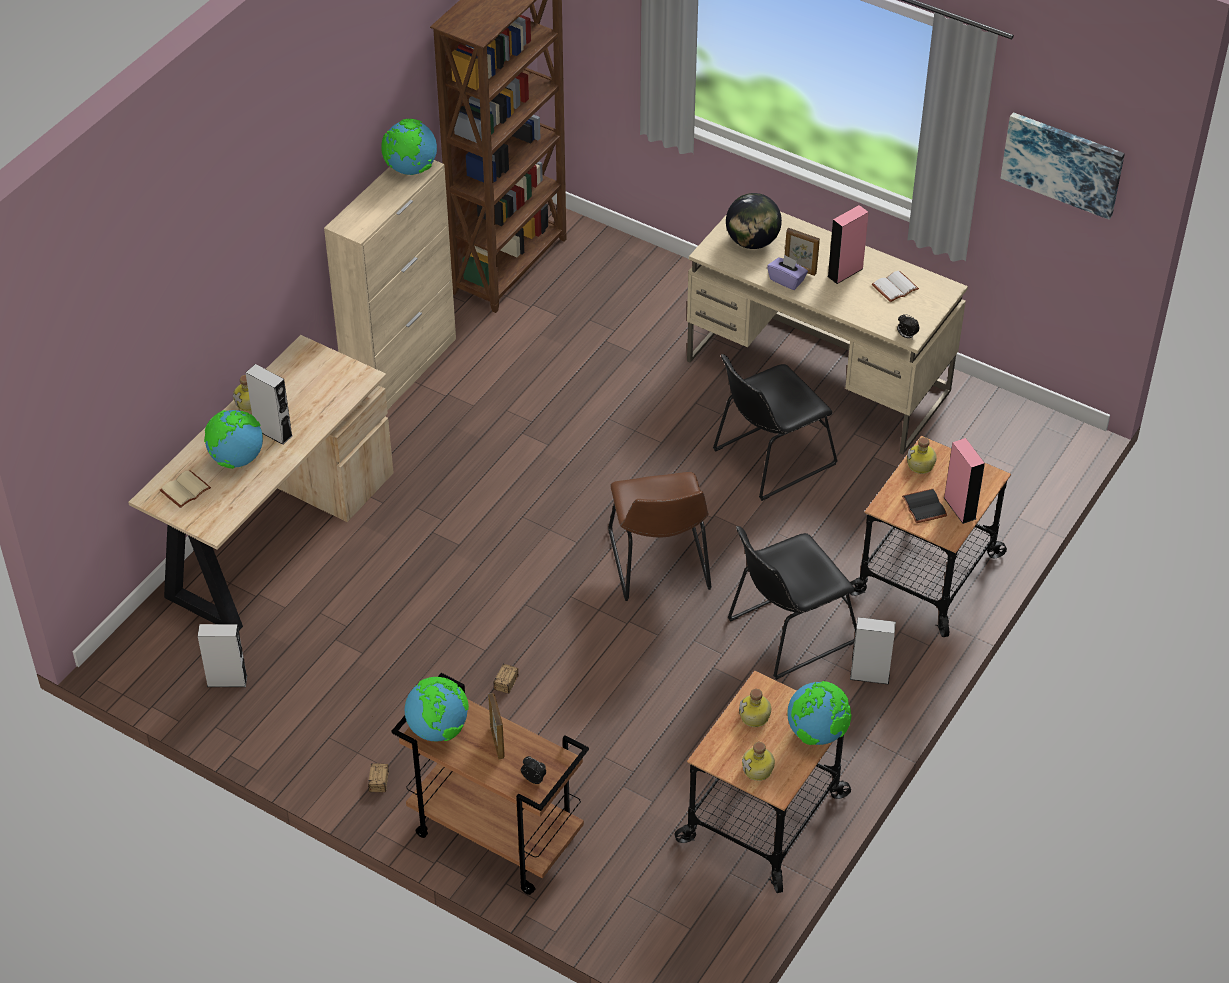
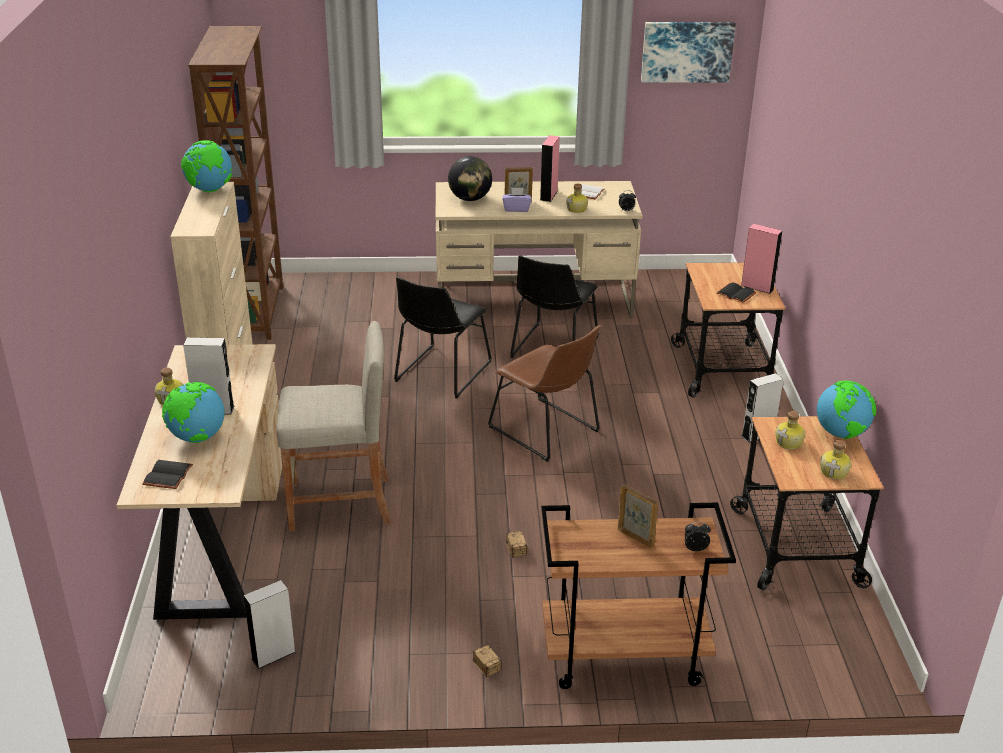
camera: 35 degrees left, 15 degrees down
beige book [160,470,211,508] -> black book [142,460,193,489]
globe [405,677,469,741] -> none
black chair [728,526,857,680] -> black chair moved to [394,277,492,398]
bottle [907,437,937,474] -> bottle moved to [566,184,588,213]
none -> beige stool [276,321,391,531]

